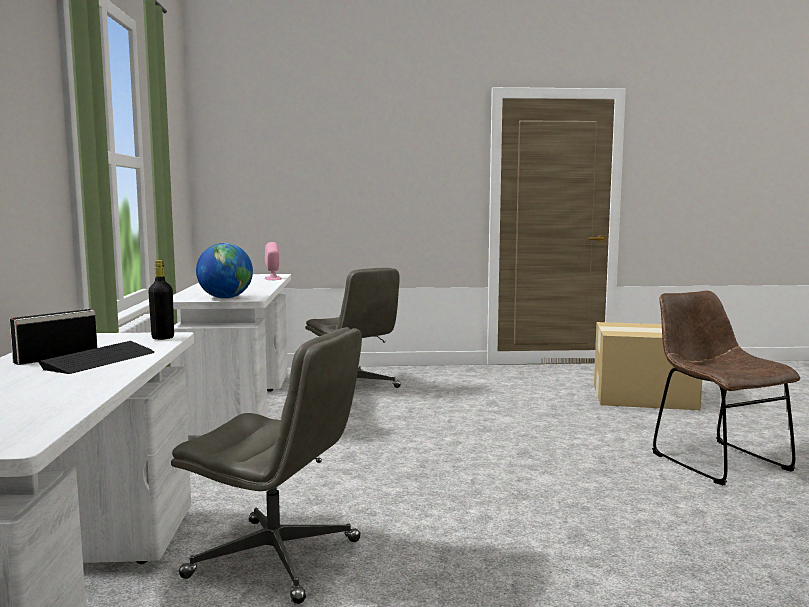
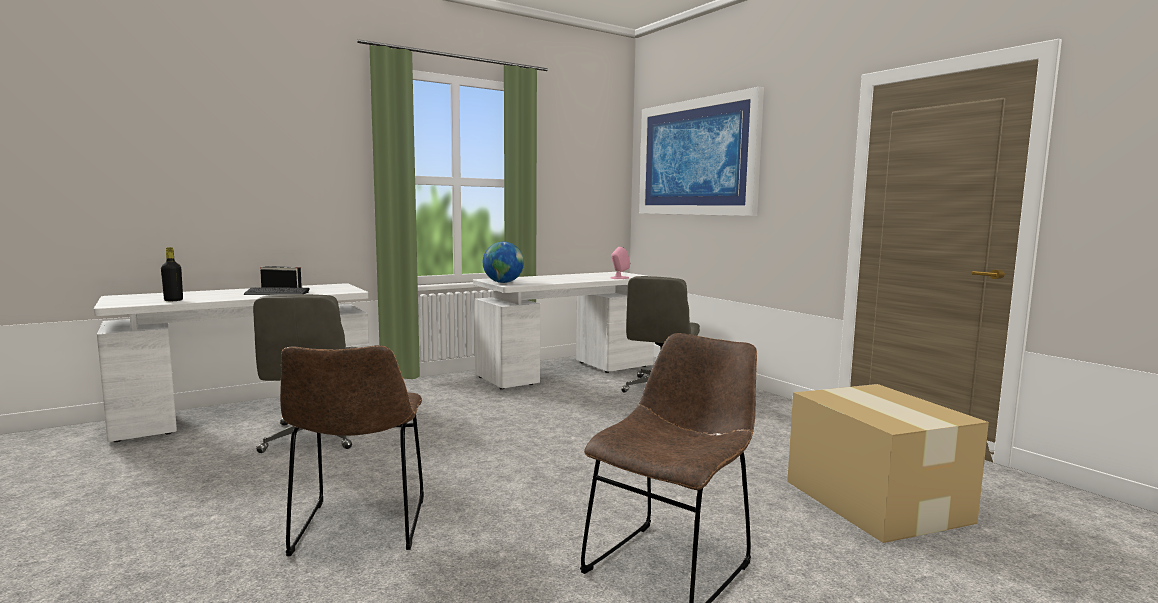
camera: 60 degrees right, 0 degrees up
black bottle [148,260,174,340] -> black bottle moved to [161,247,183,301]
none -> brown chair [280,345,424,556]
none -> picture [639,87,764,216]

